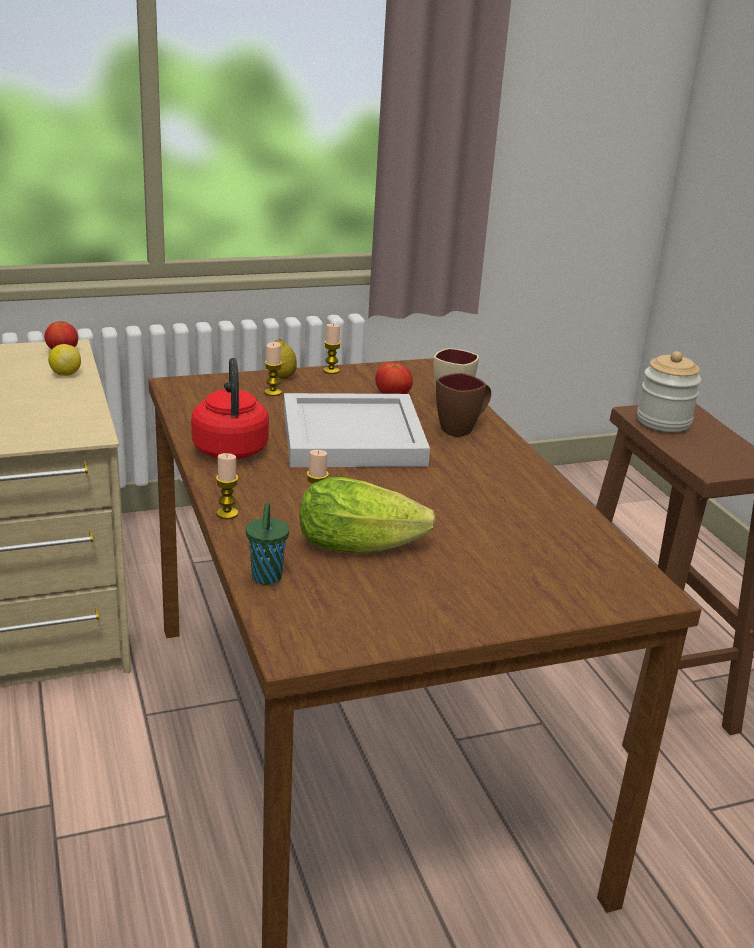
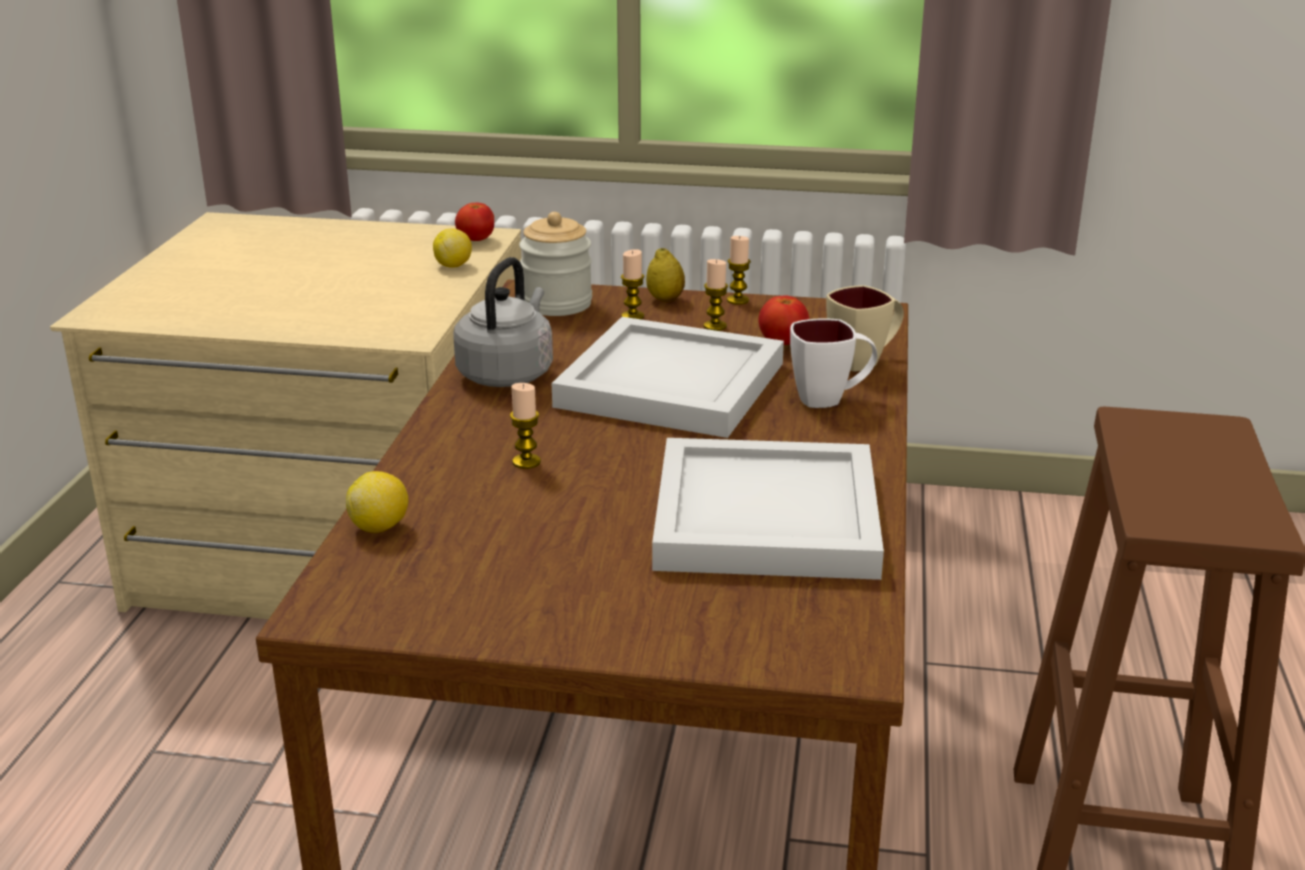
camera: 30 degrees right, 0 degrees up
red kettle [191,358,269,459] -> grey kettle [453,257,553,387]
candle [216,453,238,519] -> candle moved to [704,259,728,331]
green cup [246,502,289,585] -> lemon [346,471,409,533]
lettuce [300,477,436,554] -> none
brown mug [436,373,491,437] -> white mug [790,318,877,408]
jar [637,351,701,432] -> jar moved to [519,212,592,316]
none -> white tray [652,438,884,580]

